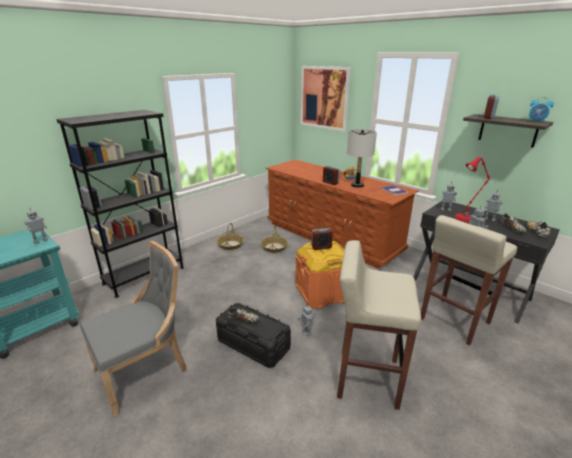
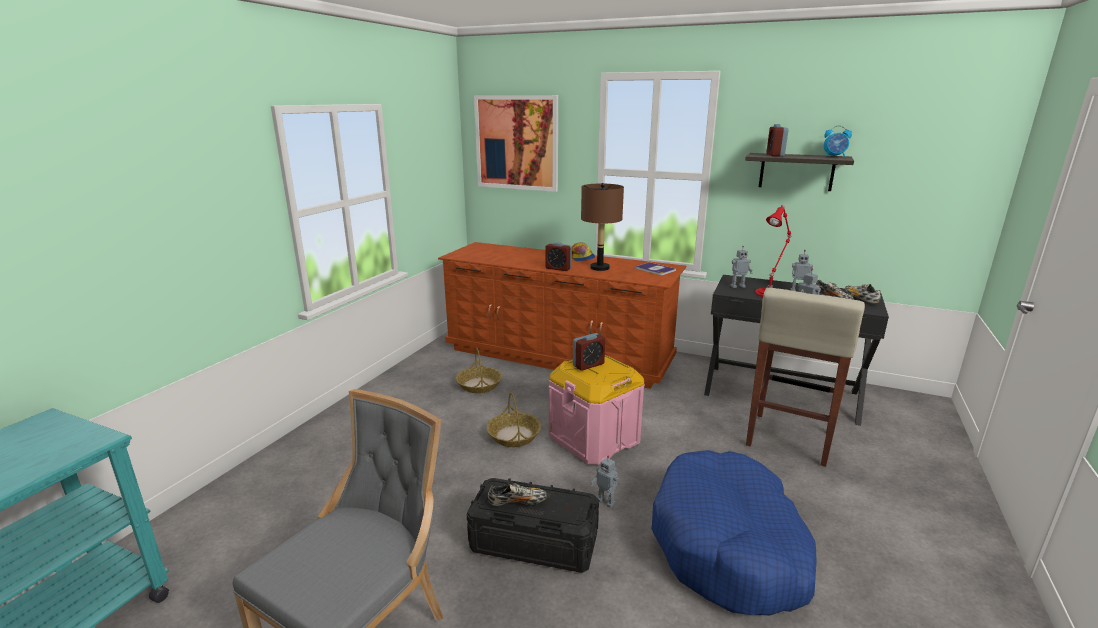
camera: 20 degrees left, 5 degrees down
toy robot [24,208,48,244] -> none
black bookcase [56,110,184,298] -> none
basket [216,223,244,250] -> basket moved to [487,392,541,447]
orange storage box [296,241,345,309] -> pink storage box [549,355,645,465]
beige stool [337,240,421,410] -> blue dog bed [651,450,817,616]
grey table lamp [347,129,377,188] -> brown table lamp [581,183,624,271]

